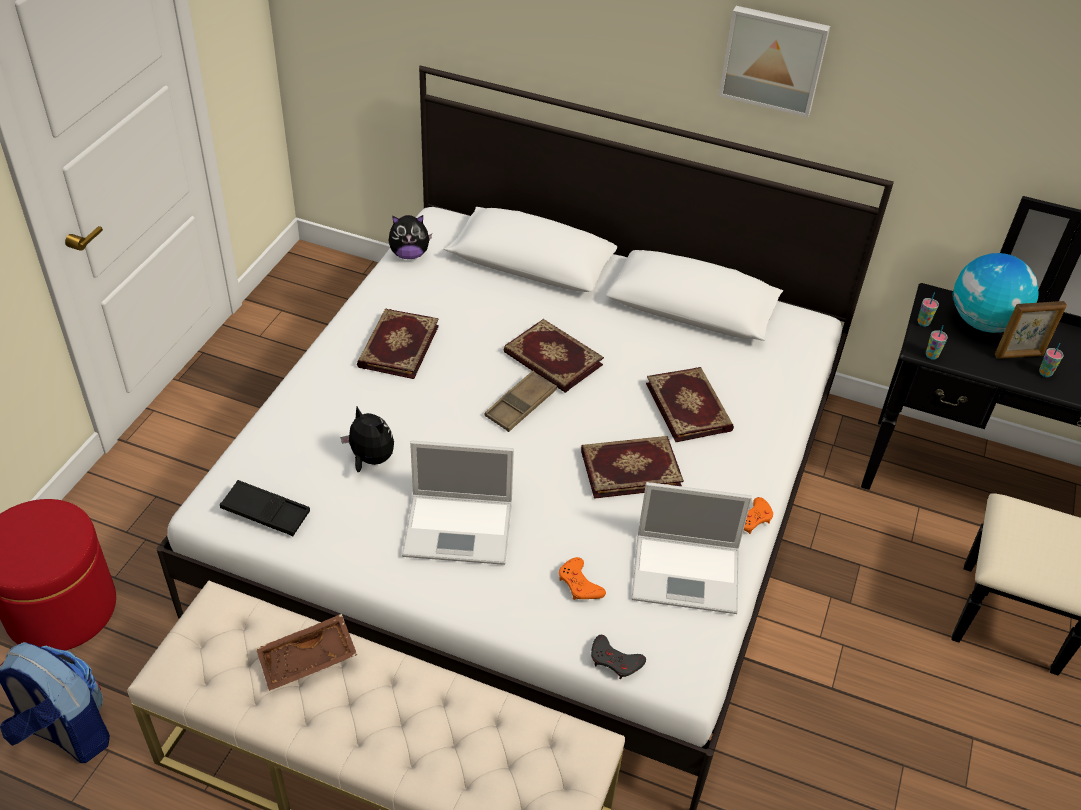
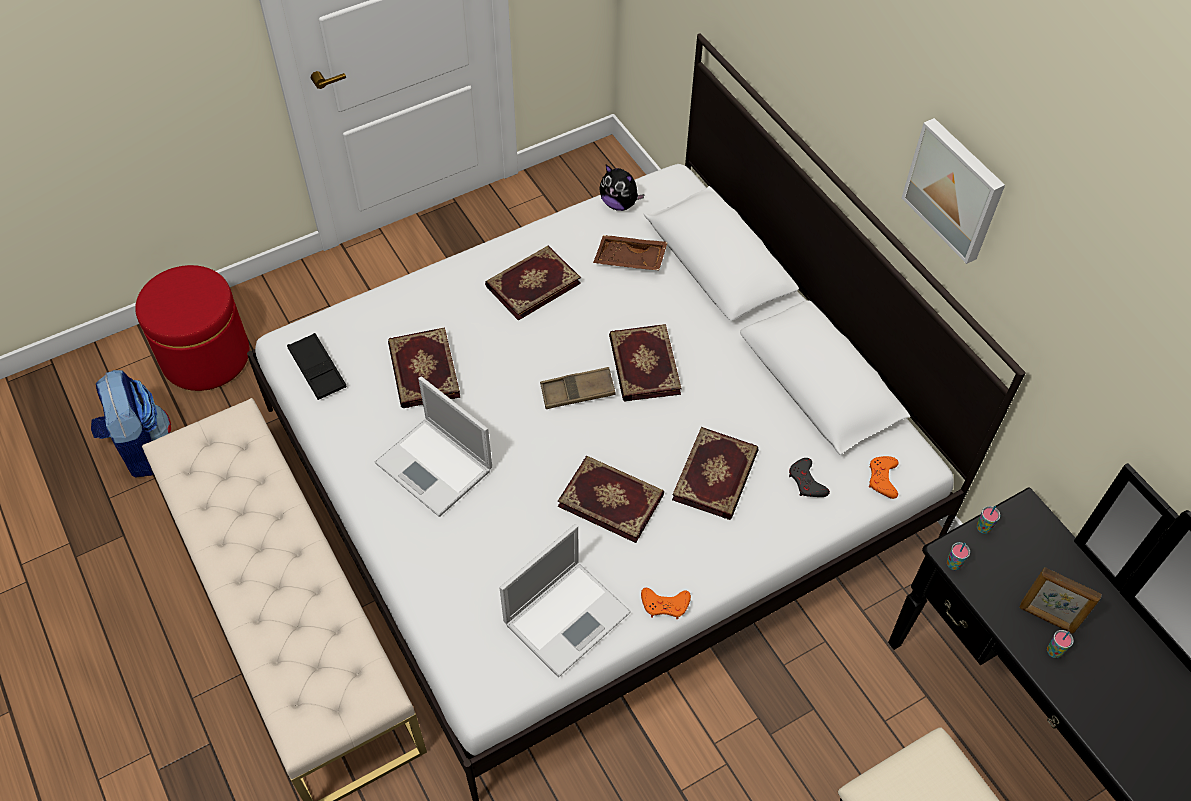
camera: 40 degrees right, 10 degrees up
brown tray [256,614,357,691] -> brown tray moved to [593,235,667,271]
plush toy [341,407,394,472] -> book [388,327,460,408]
orange game controller [559,557,606,600] -> orange game controller moved to [869,456,899,499]
grey game controller [591,635,646,679] -> grey game controller moved to [789,458,830,497]
laptop [632,482,752,614] -> laptop turned 90 degrees counterclockwise [499,524,631,677]
globe [952,253,1039,333] -> none

